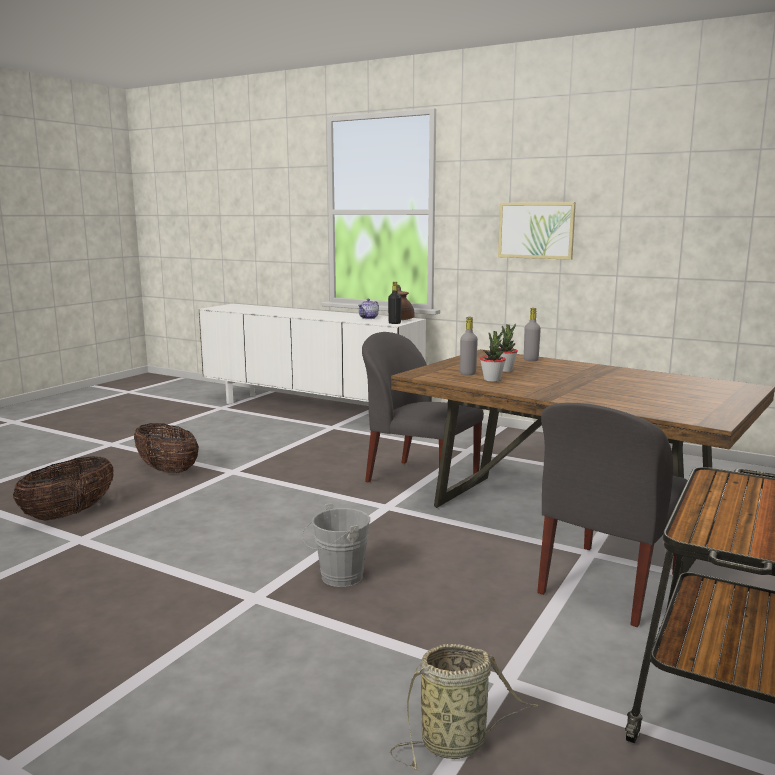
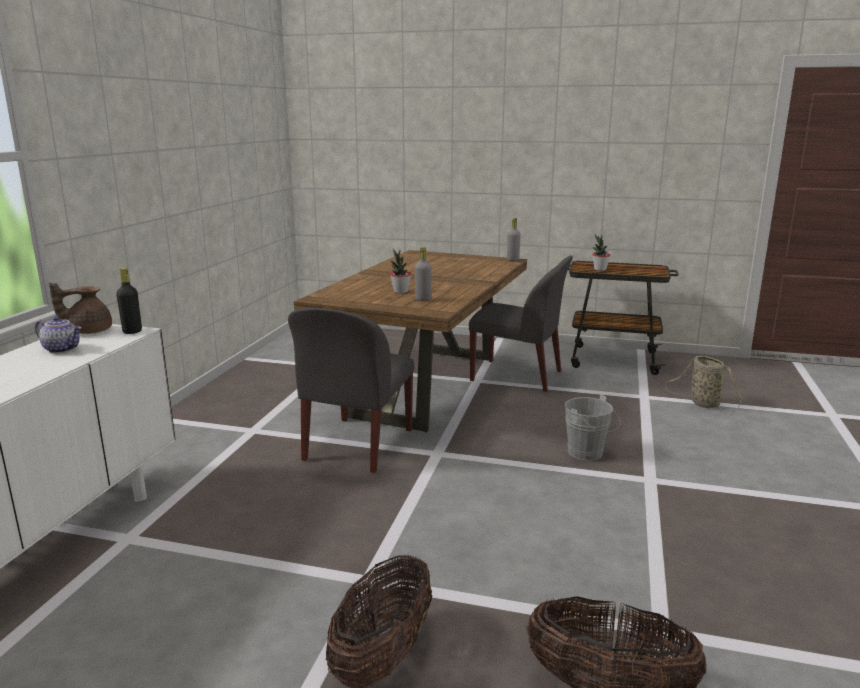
camera: 105 degrees left, 5 degrees up
potted plant [480,330,506,382] -> potted plant moved to [592,234,611,271]
picture [498,202,576,260] -> none
grey bottle [524,308,541,361] -> grey bottle moved to [507,218,521,261]

